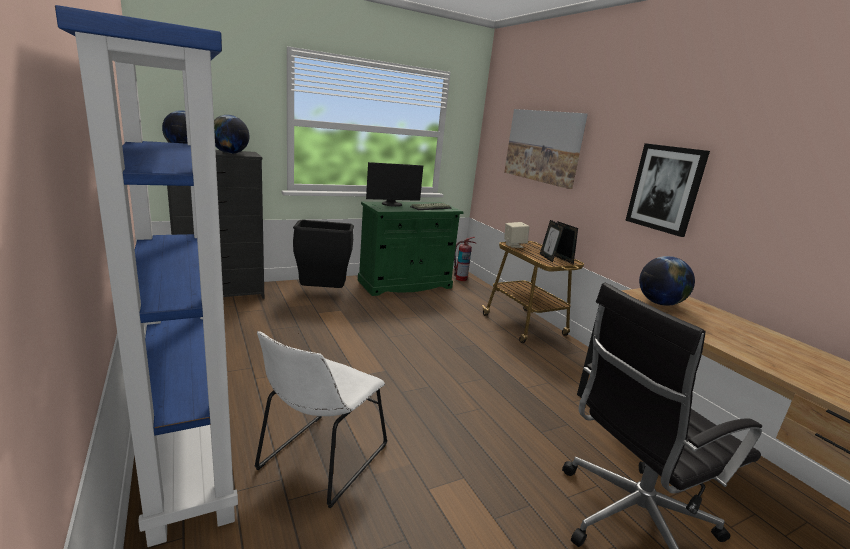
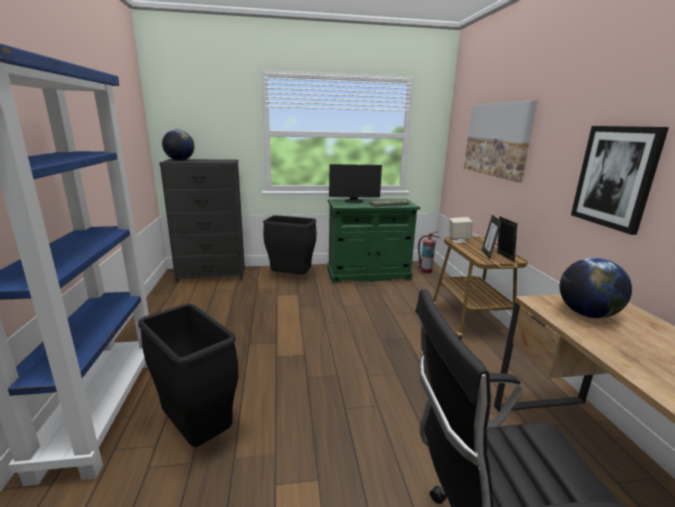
camera: 20 degrees right, 0 degrees up
globe [214,115,249,154] -> none
white chair [254,331,387,509] -> black trash can [138,303,238,447]

